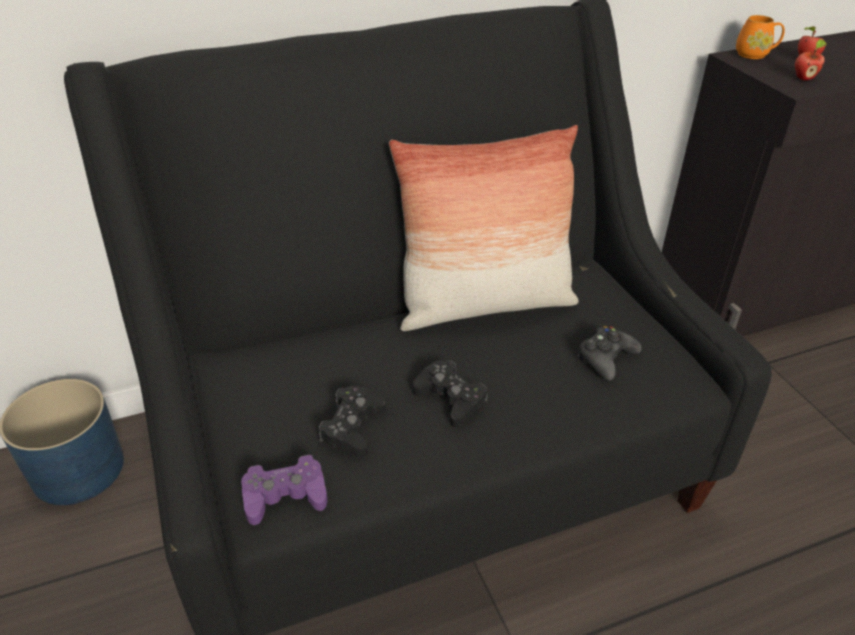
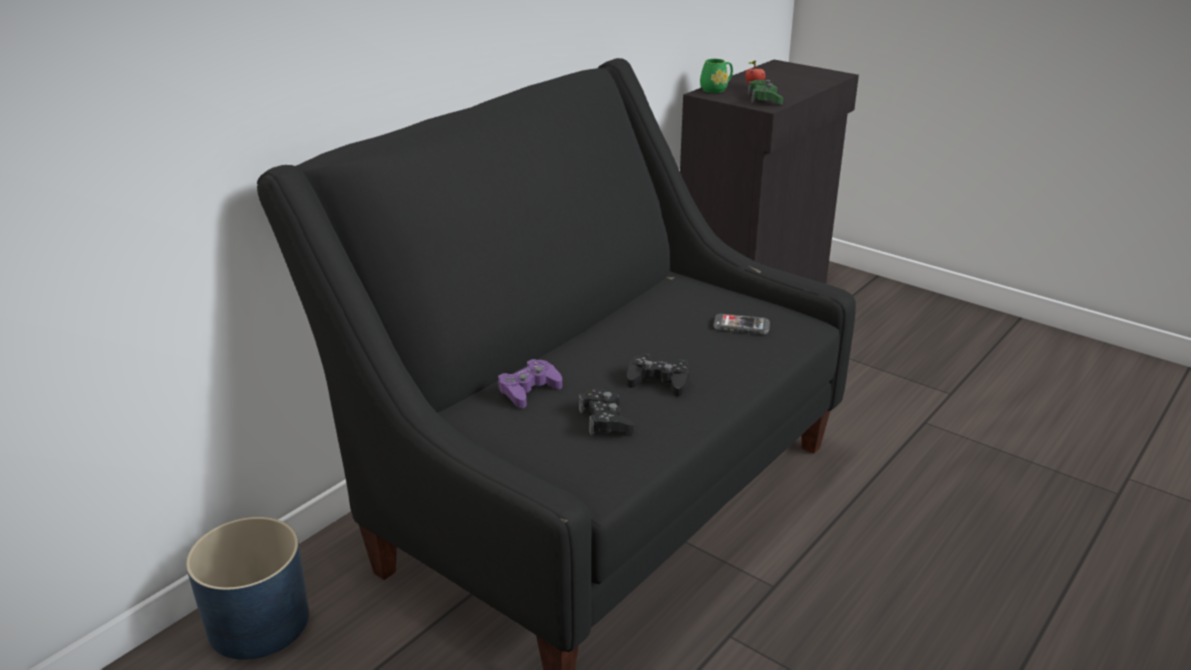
camera: 30 degrees left, 10 degrees down
purple game controller [241,455,328,525] -> purple game controller moved to [498,359,562,408]
pillow [389,125,579,331] -> none
black game controller [577,326,642,380] -> phone [713,314,770,334]
orange mug [736,15,785,59] -> green mug [700,59,733,93]
apple [795,39,827,81] -> green game controller [748,80,783,105]

